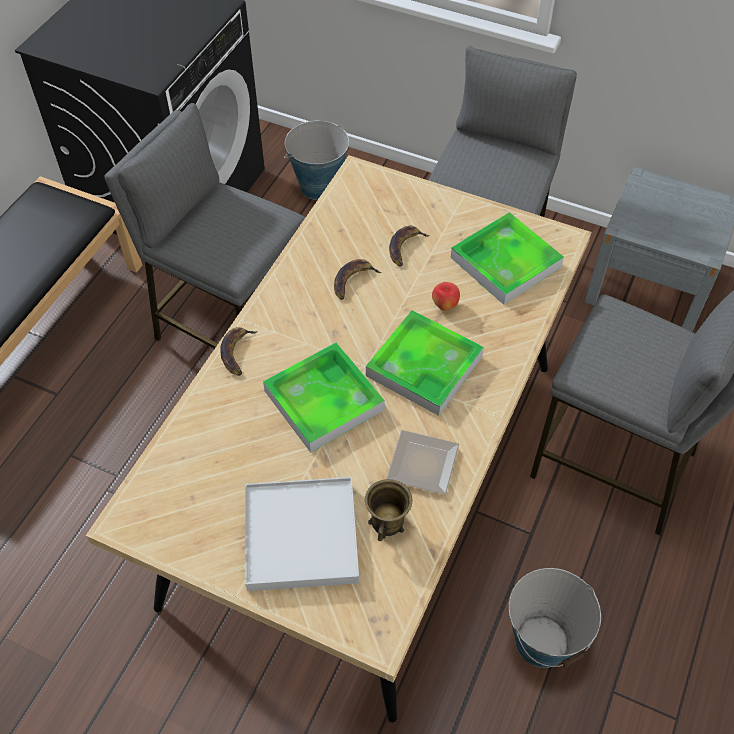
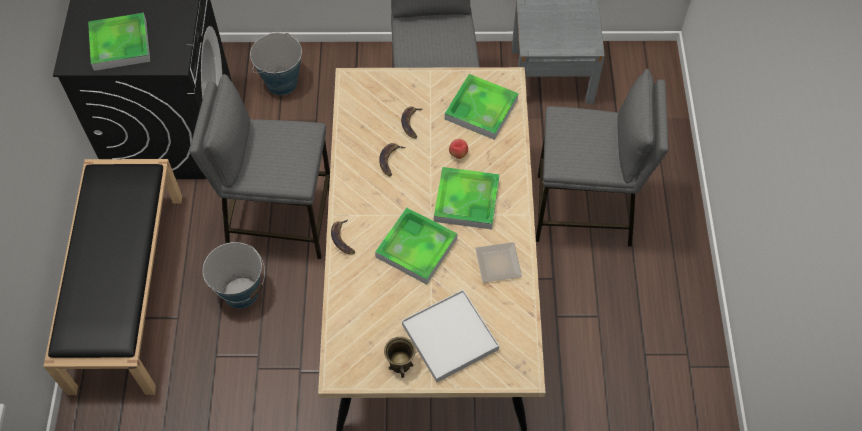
camera: 25 degrees left, 5 degrees up
brown mug [365,479,412,541] -> brown mug moved to [384,337,415,378]
bucket [509,568,601,668] -> bucket moved to [203,242,265,309]
none -> tray [88,13,150,71]

